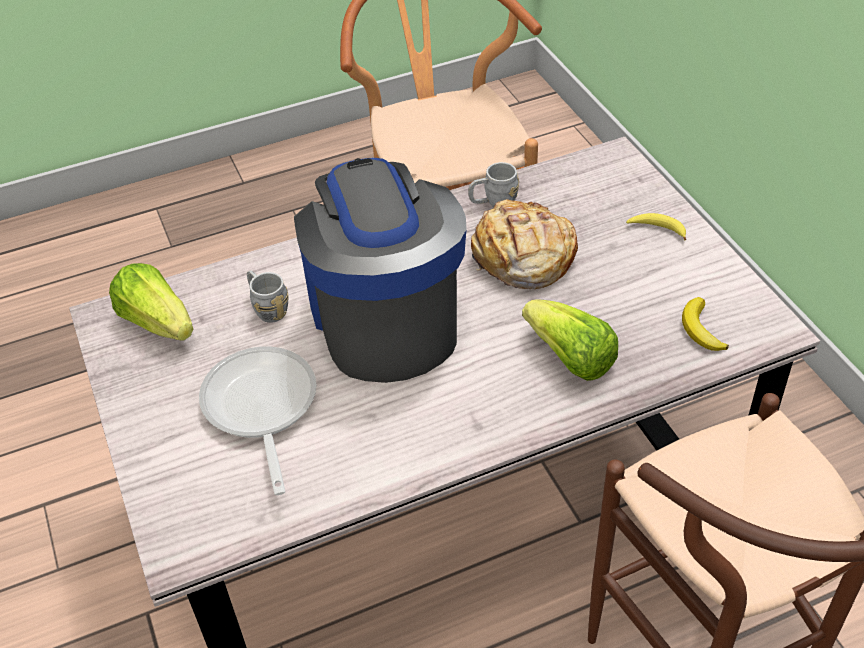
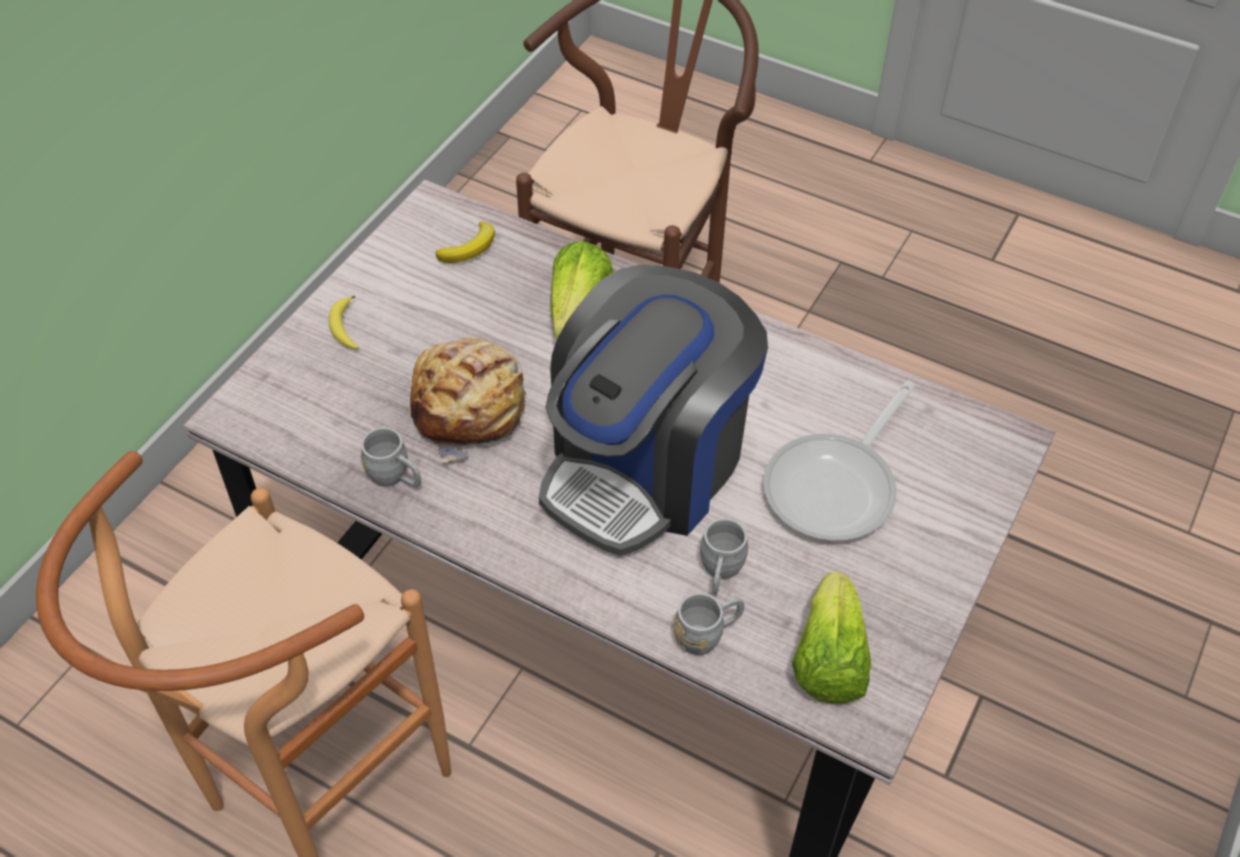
camera: 130 degrees left, 5 degrees up
none -> grey mug [674,592,744,655]

